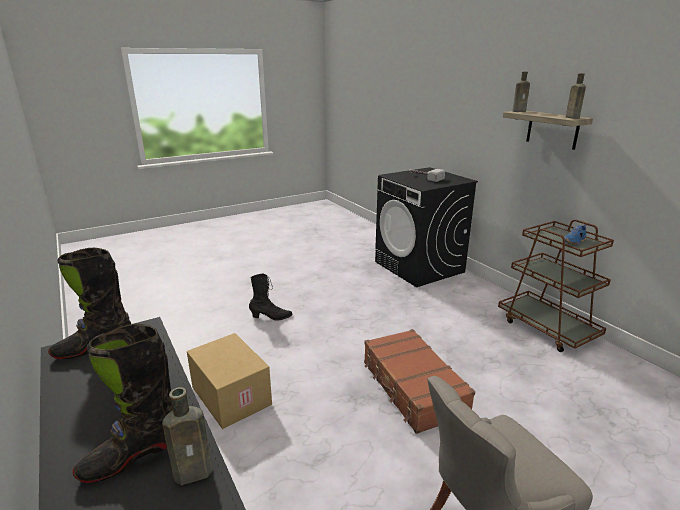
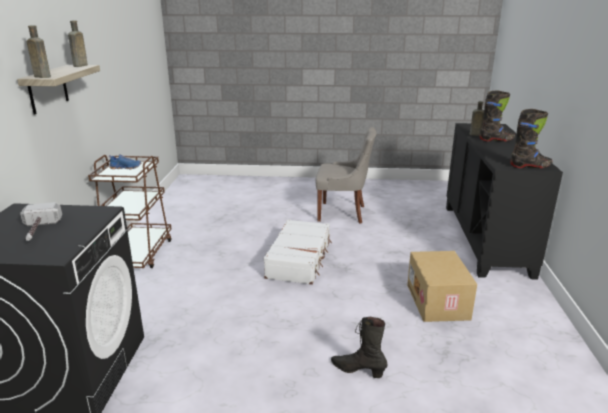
camera: 145 degrees left, 0 degrees up
brown suitcase [364,329,475,434] -> white suitcase [264,219,332,285]

